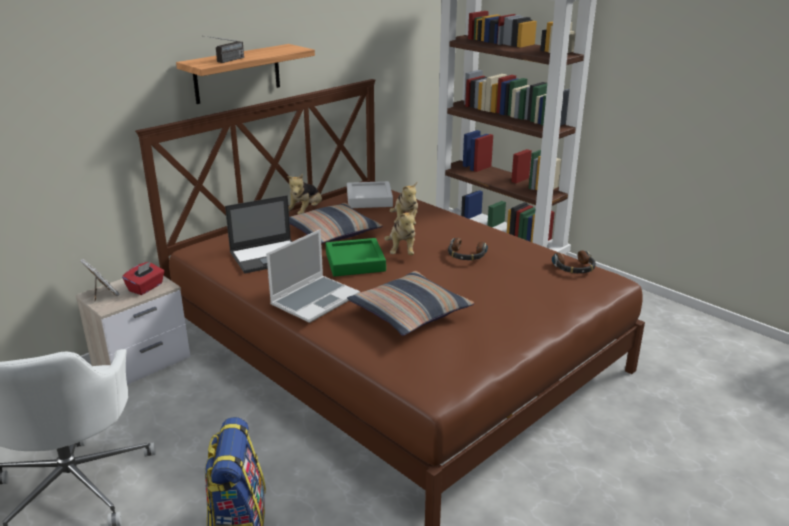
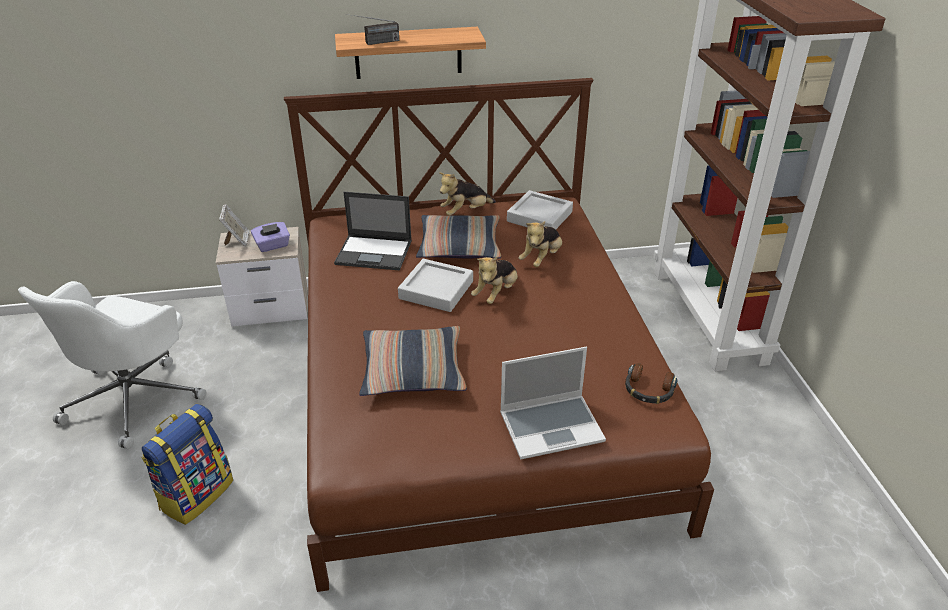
camera: 35 degrees right, 10 degrees up
red tissue box [122,261,165,295] -> purple tissue box [251,222,290,252]
laptop [266,229,360,323] -> laptop moved to [500,347,606,459]
green tray [326,238,386,277] -> grey tray [398,259,473,312]
headphones [448,238,488,261] -> none

